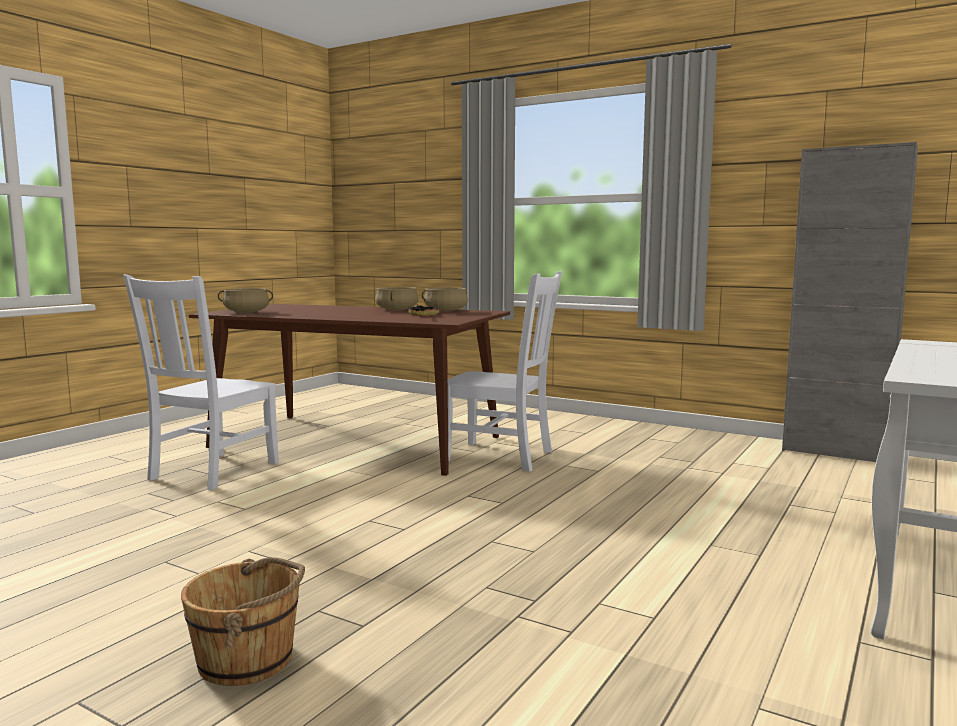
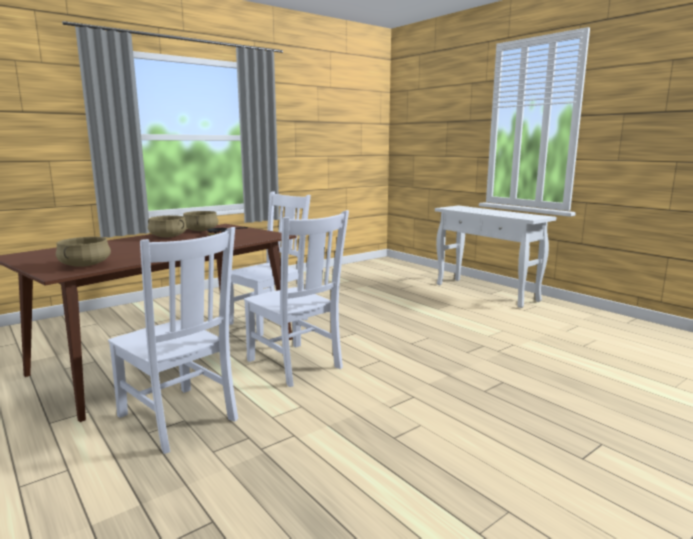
camera: 70 degrees left, 5 degrees up
brown bucket [181,557,305,686] -> none
grey cabinet [782,142,918,462] -> none
none -> white chair [244,210,349,387]

